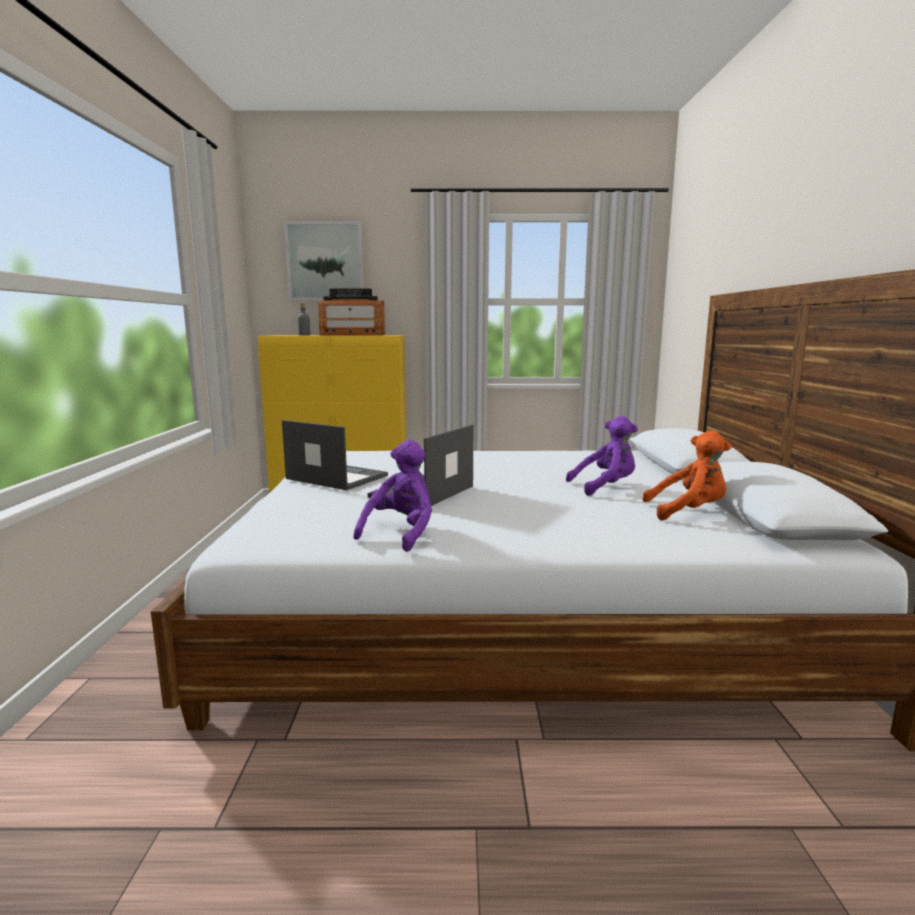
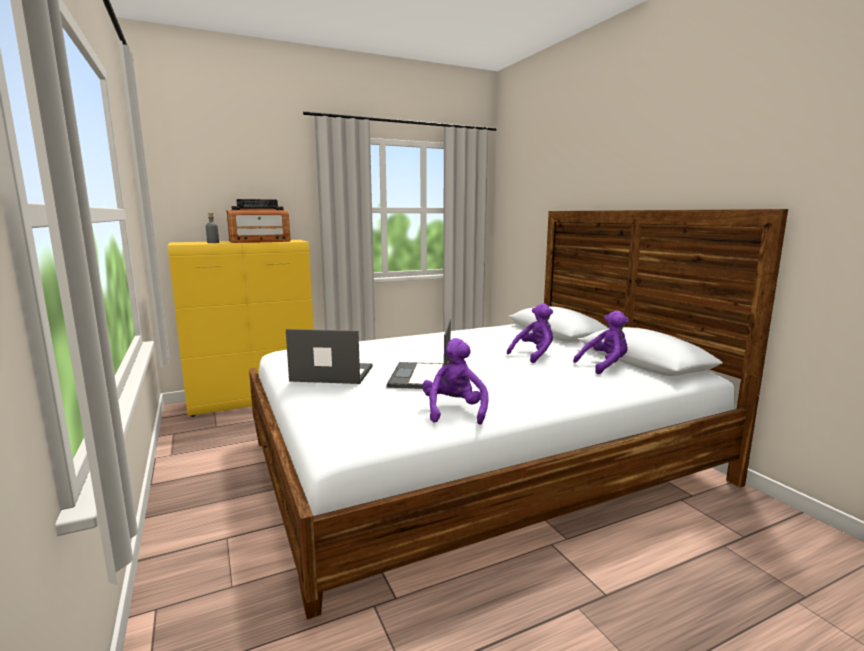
camera: 25 degrees left, 0 degrees up
picture [284,221,364,301] -> none
orange plush toy [642,430,731,521] -> purple plush toy [573,311,629,374]

